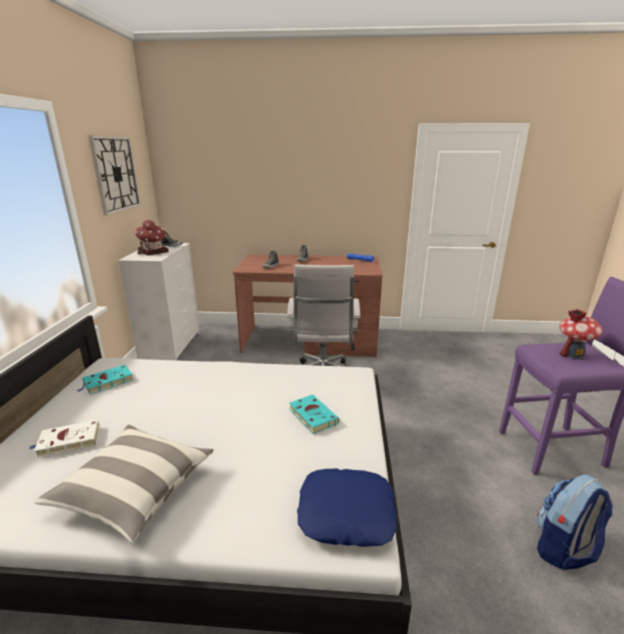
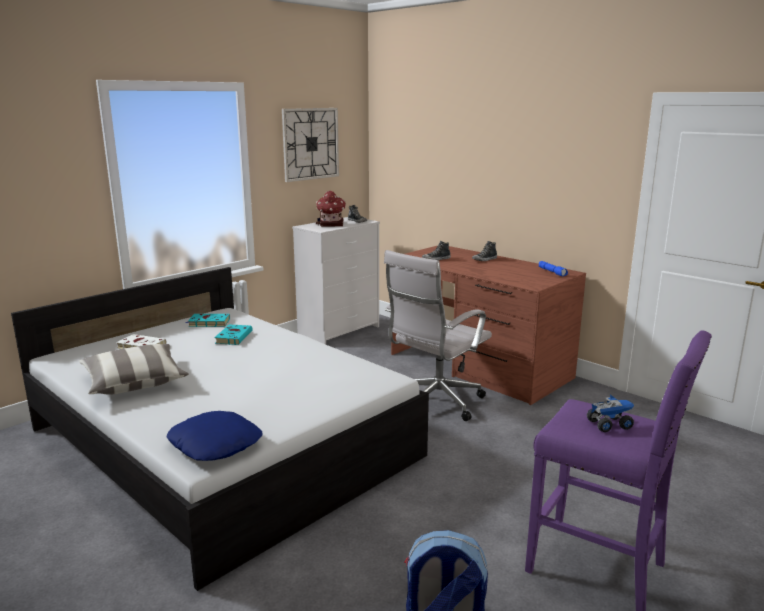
camera: 40 degrees right, 5 degrees down
turquoise book [289,395,340,434] -> turquoise book moved to [215,324,253,345]
toy house [560,309,603,359] -> toy truck [587,394,634,432]

